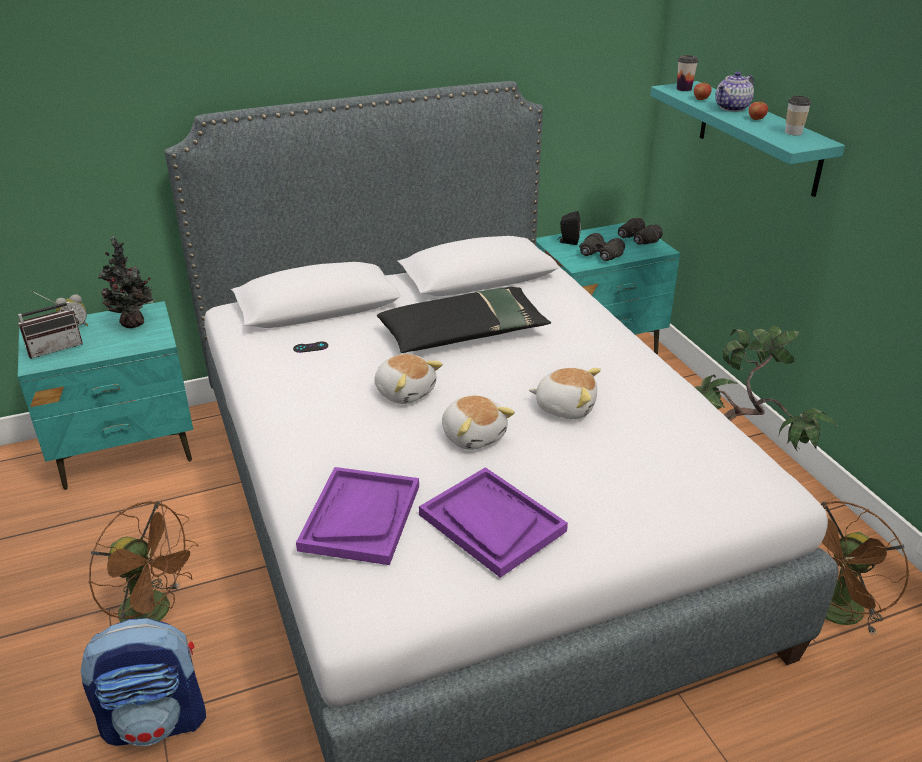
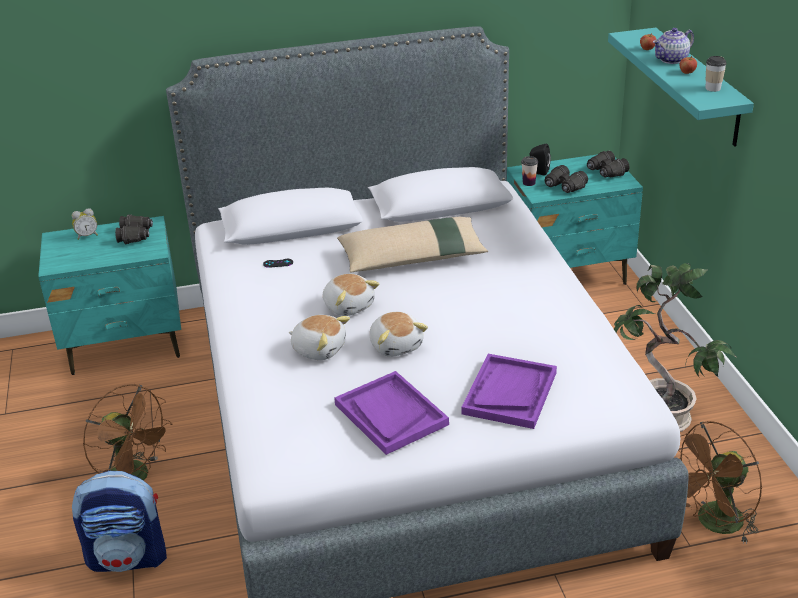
camera: 10 degrees right, 0 degrees up
radio [18,290,83,359] -> none
potted plant [98,236,153,328] -> black binoculars [115,214,153,245]
purple tray [296,467,419,565] -> purple tray moved to [461,354,557,429]
black pillow [377,287,551,353] -> beige pillow [337,217,488,273]
plush toy [529,368,601,419] -> plush toy moved to [289,315,350,360]
cup [677,55,698,91] -> cup moved to [521,156,538,186]

